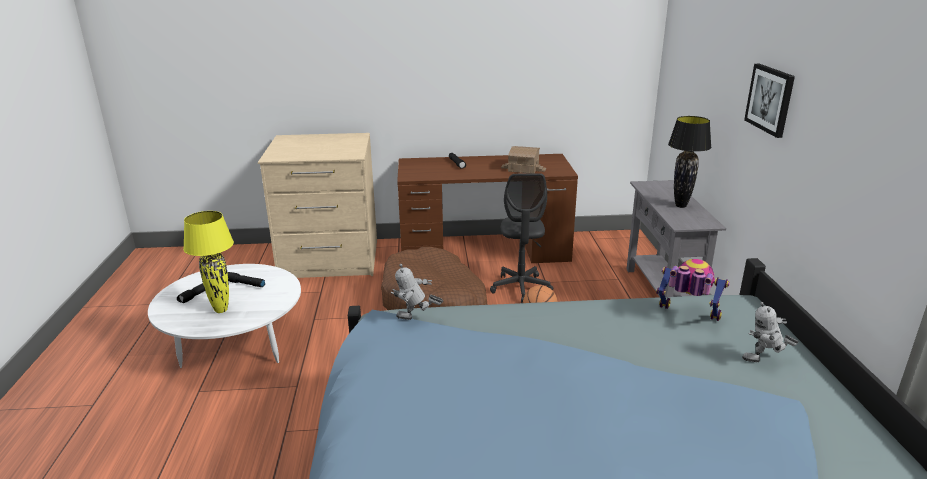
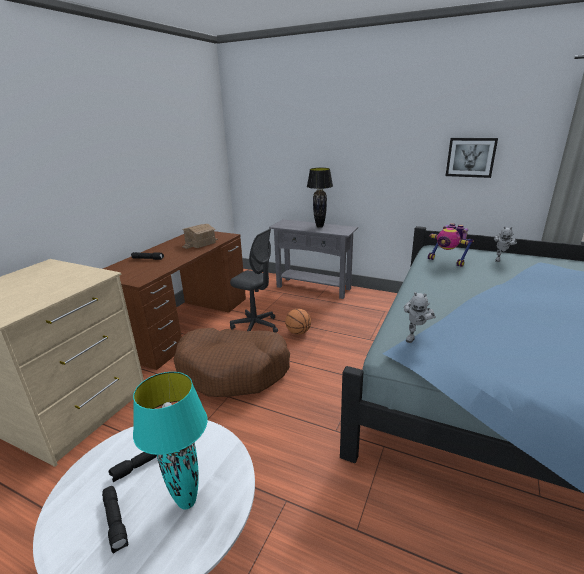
camera: 60 degrees left, 0 degrees up
yellow table lamp [183,211,234,313] -> turquoise table lamp [133,372,208,510]
toy robot [656,259,730,321] -> toy robot turned 105 degrees counterclockwise [428,223,474,267]
picture [744,64,795,138] -> picture moved to [446,138,498,178]

